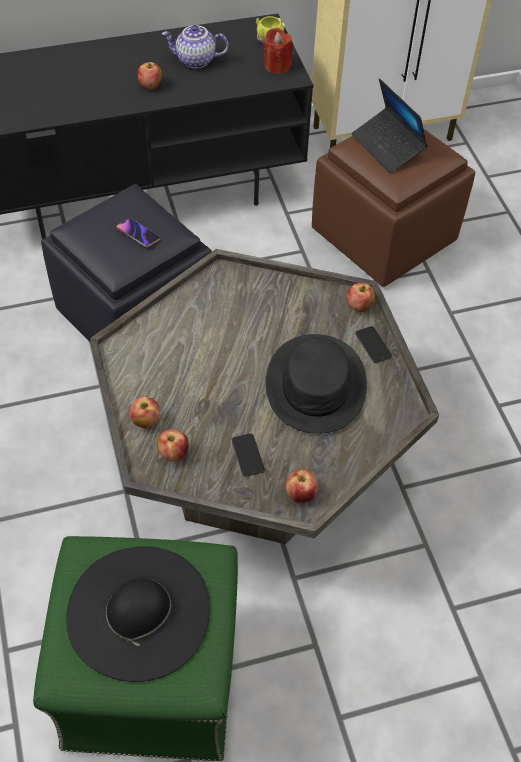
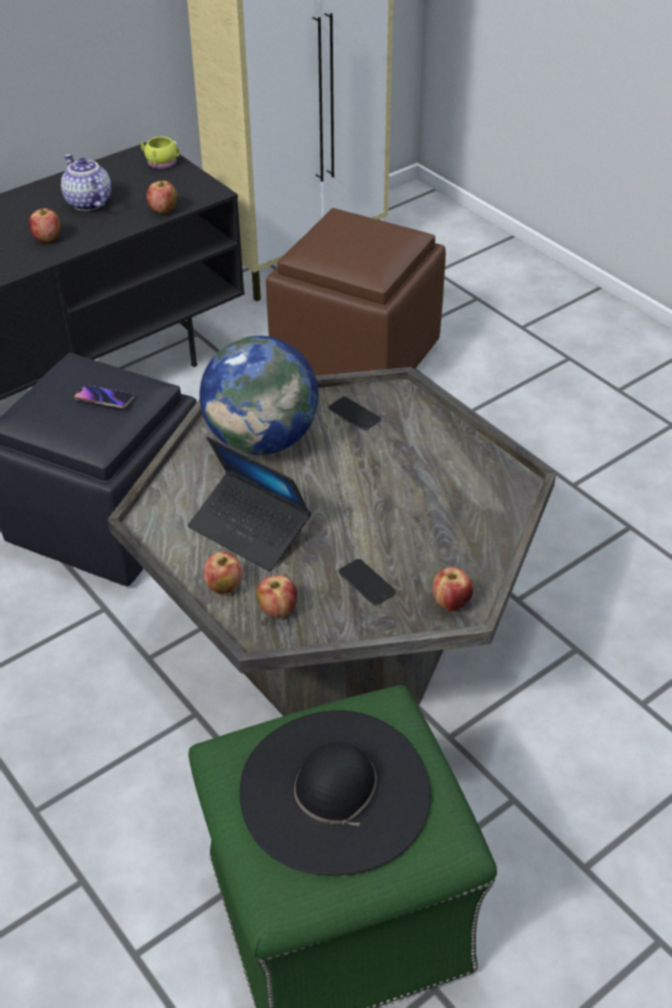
camera: 20 degrees left, 10 degrees down
teapot [162,25,229,69] -> teapot turned 75 degrees clockwise [61,154,111,211]
red candle [263,28,292,74] -> none
black hat [266,334,367,434] -> none
apple [346,283,375,312] -> apple moved to [147,181,177,214]
laptop [351,78,428,173] -> laptop moved to [188,437,311,571]
phone [355,326,392,363] -> phone moved to [328,397,381,430]
none -> globe [200,336,319,455]

